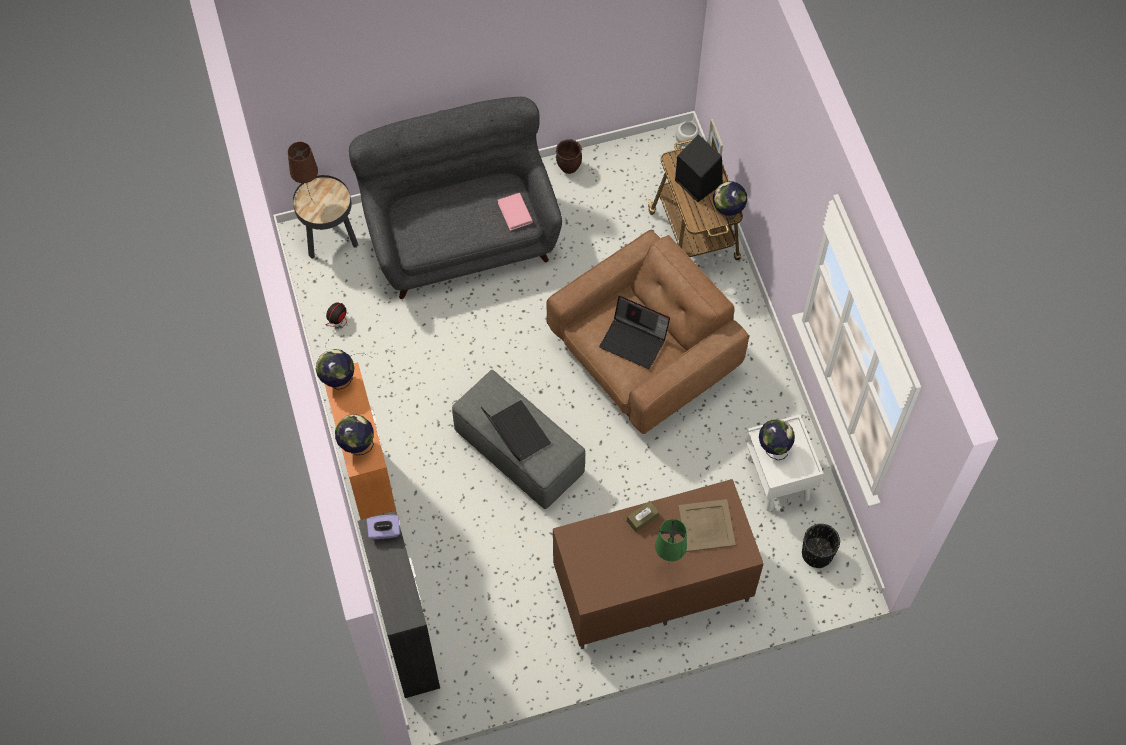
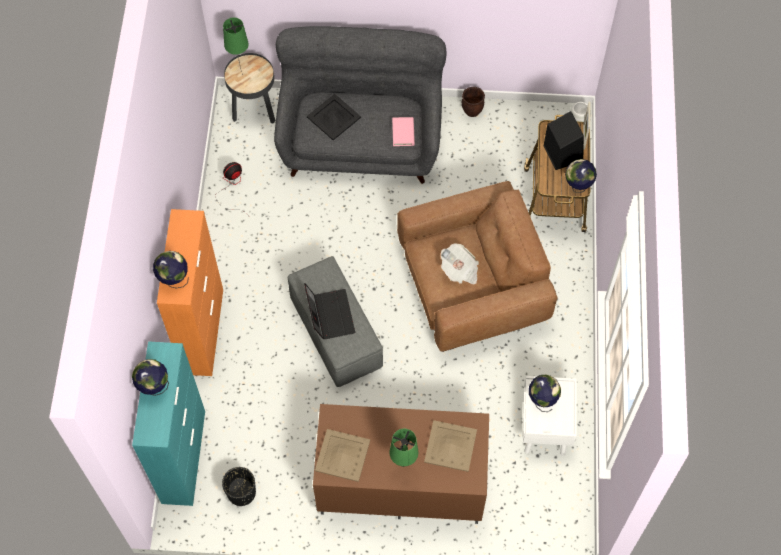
camera: 20 degrees right, 0 degrees up
brown table lamp [288,142,318,202] -> green table lamp [223,17,249,75]
globe [316,349,355,390] -> globe moved to [132,359,169,396]
black cabinet [358,511,440,698] -> turquoise cabinet [132,341,205,506]
purple tissue box [367,515,400,539] -> none
laptop [599,296,670,369] -> newspaper [441,244,479,284]
brown tissue box [627,501,659,532] -> none
black planter [802,524,840,568] -> black planter moved to [222,467,256,506]
none -> black tray [307,94,361,140]
none -> beige tray [315,429,370,482]

